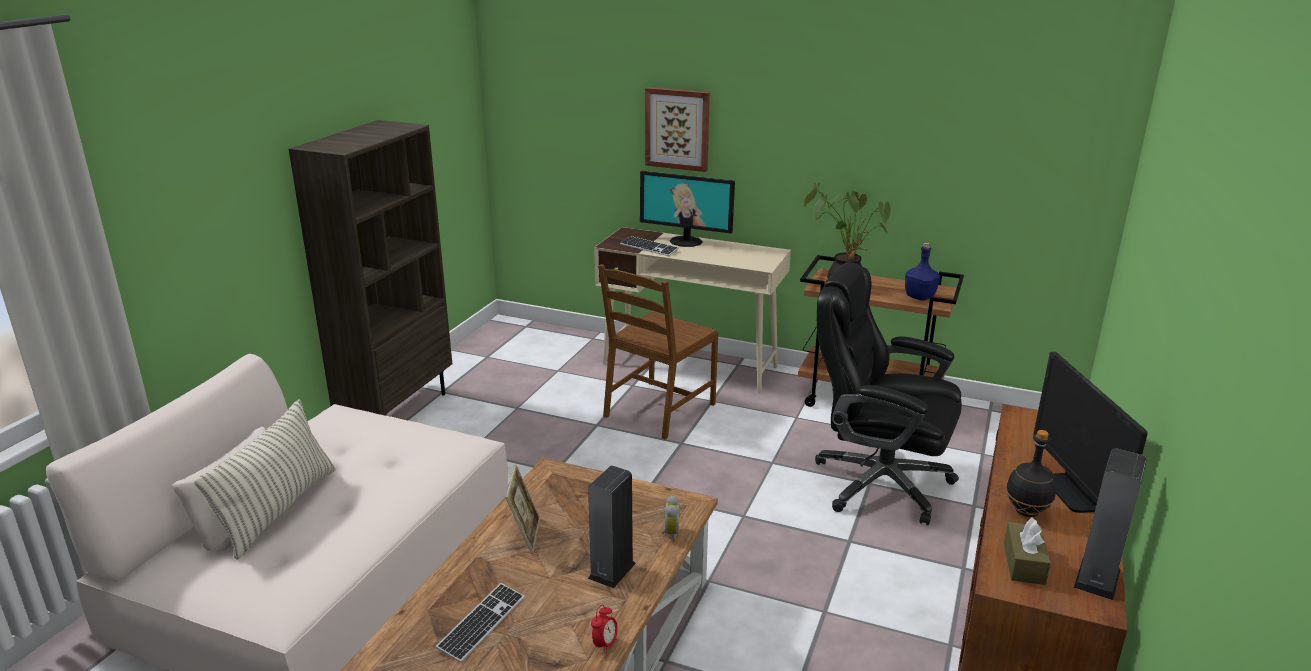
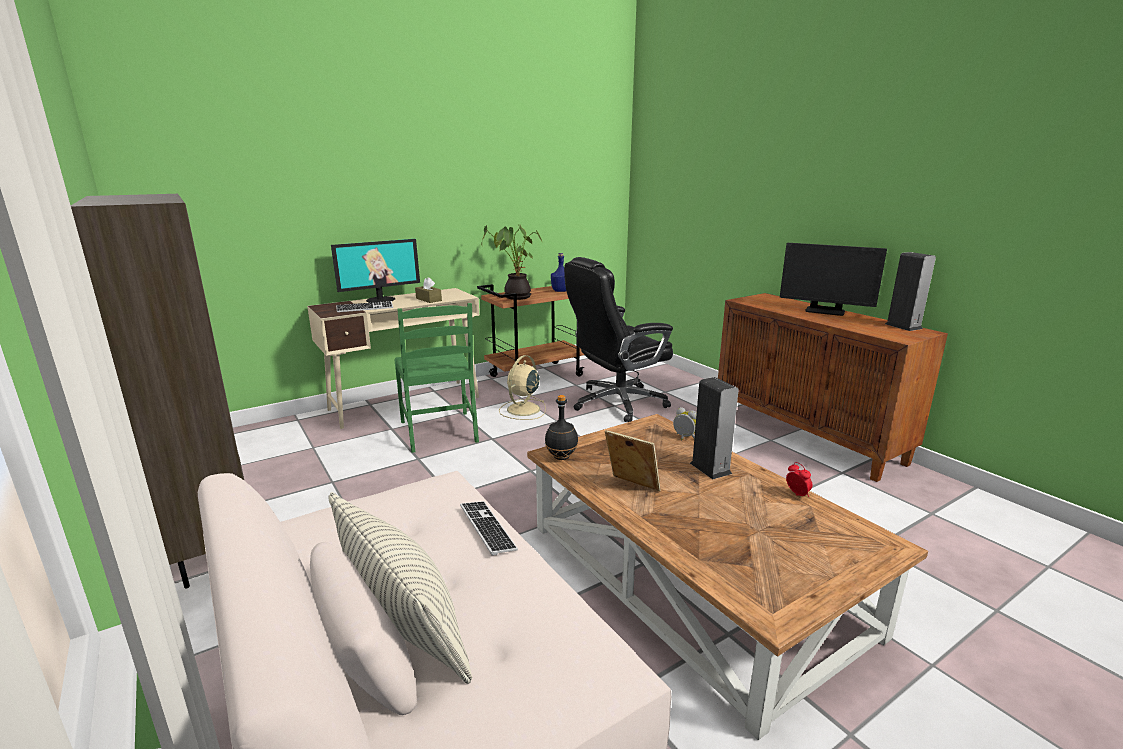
camera: 55 degrees left, 5 degrees down
keyboard [435,583,525,663] -> keyboard moved to [460,501,518,556]
brown chair [598,264,718,439] -> green chair [394,303,479,453]
picture [645,87,710,172] -> none
brown tissue box [1004,517,1051,585] -> brown tissue box moved to [415,277,442,303]
black bottle [1006,430,1057,517] -> black bottle moved to [545,395,578,460]
none -> beige fan [499,355,546,420]

